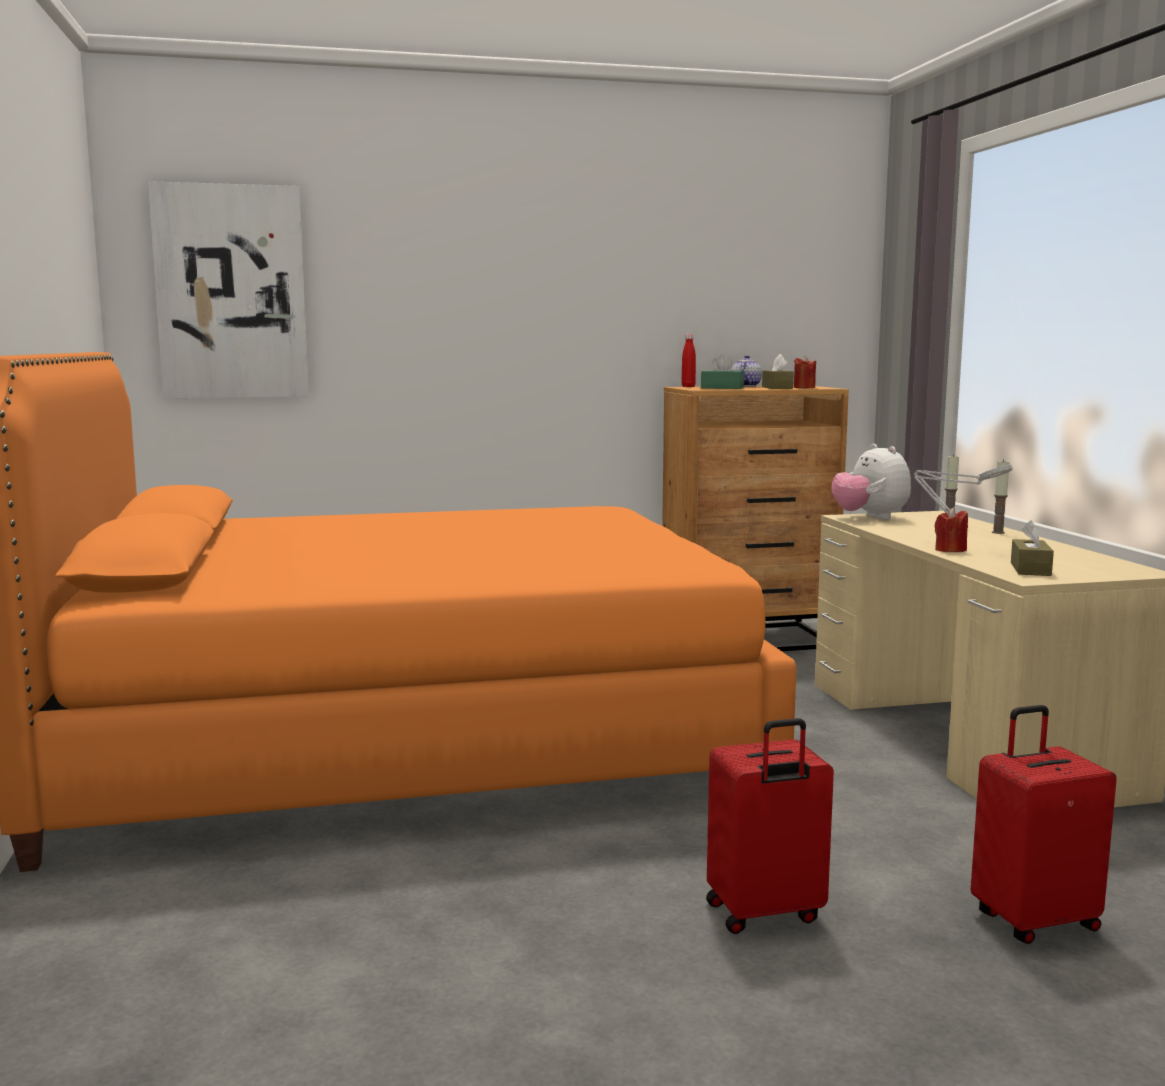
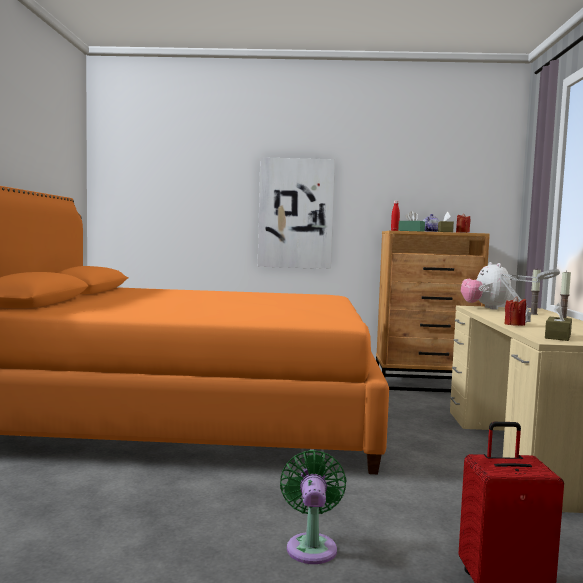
camera: 15 degrees right, 5 degrees down
picture [148,181,309,398] -> picture moved to [258,157,335,269]
red suitcase [706,718,834,934] -> green fan [280,450,347,564]

